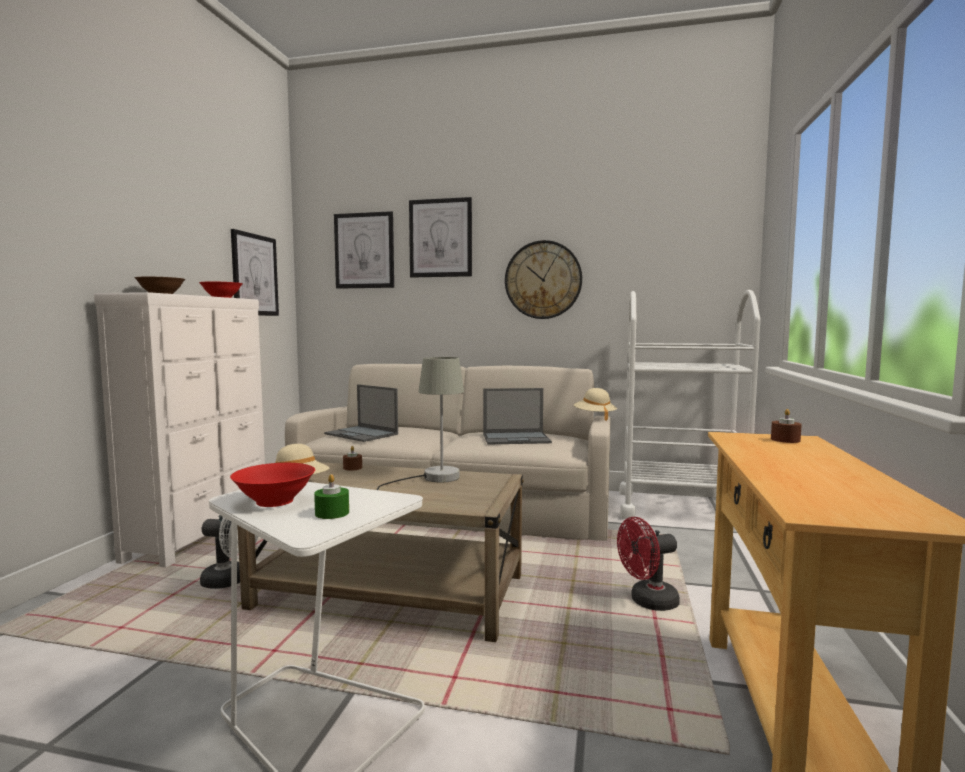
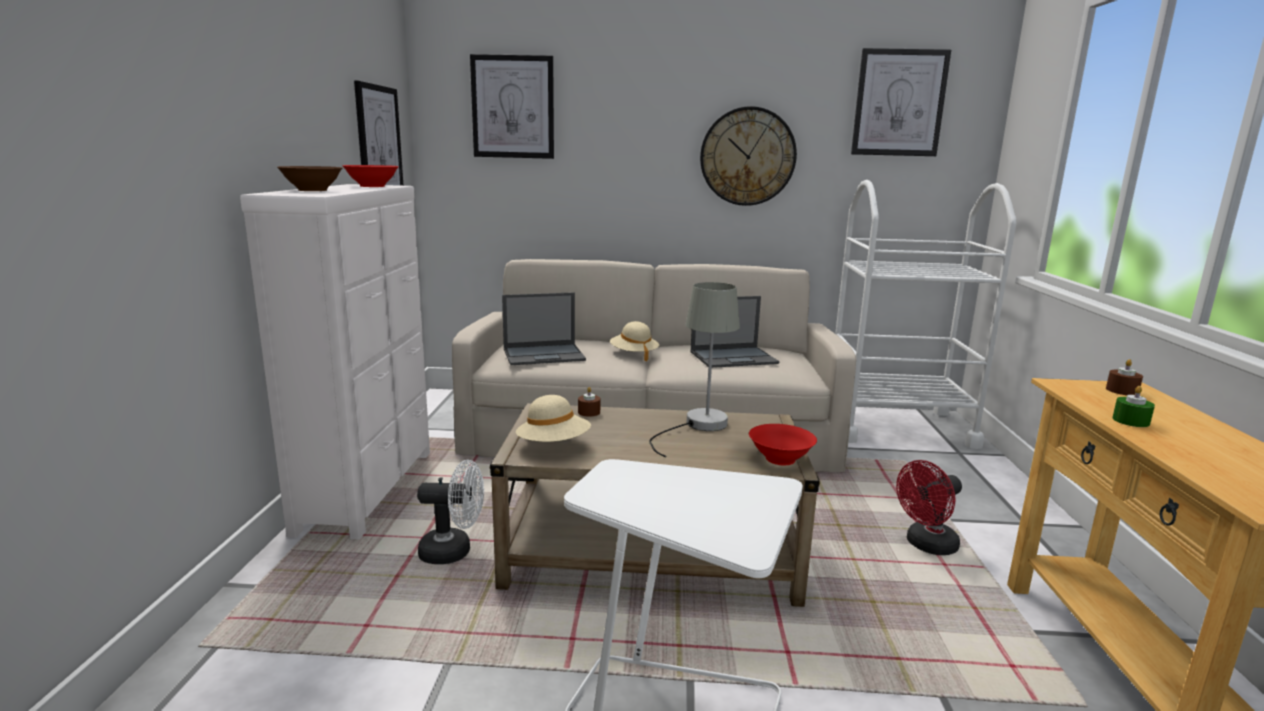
camera: 10 degrees left, 10 degrees up
red bowl [230,463,315,507] -> red bowl moved to [749,424,817,465]
green candle [314,474,349,519] -> green candle moved to [1112,386,1155,427]
laptop [324,384,398,442] -> laptop turned 45 degrees counterclockwise [502,292,586,365]
picture [409,197,472,278] -> picture moved to [851,48,951,156]
beige hat [574,388,617,421] -> beige hat moved to [610,321,659,361]

